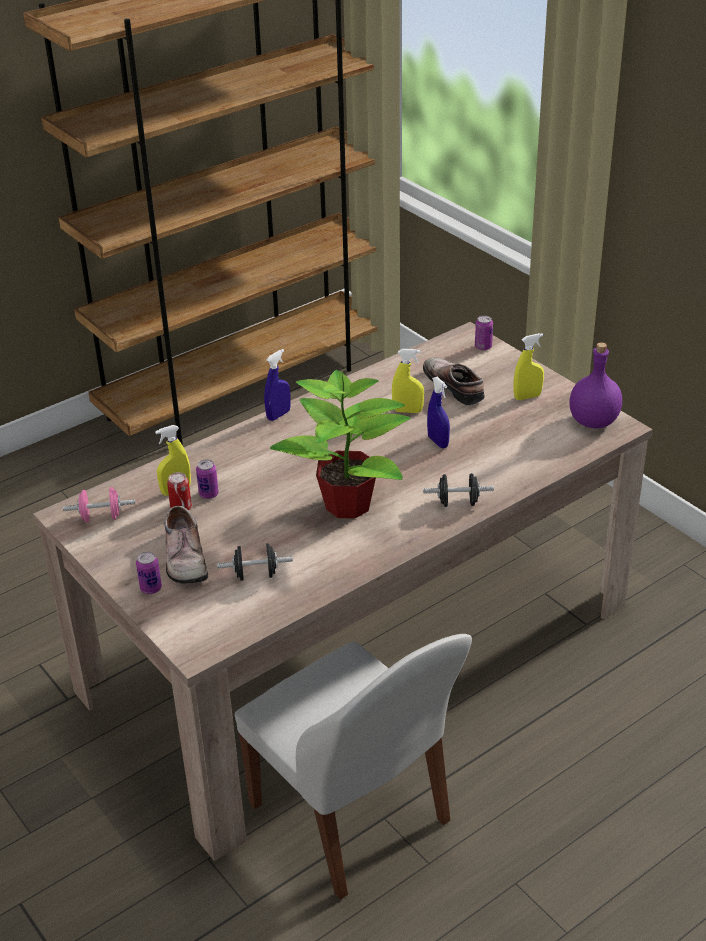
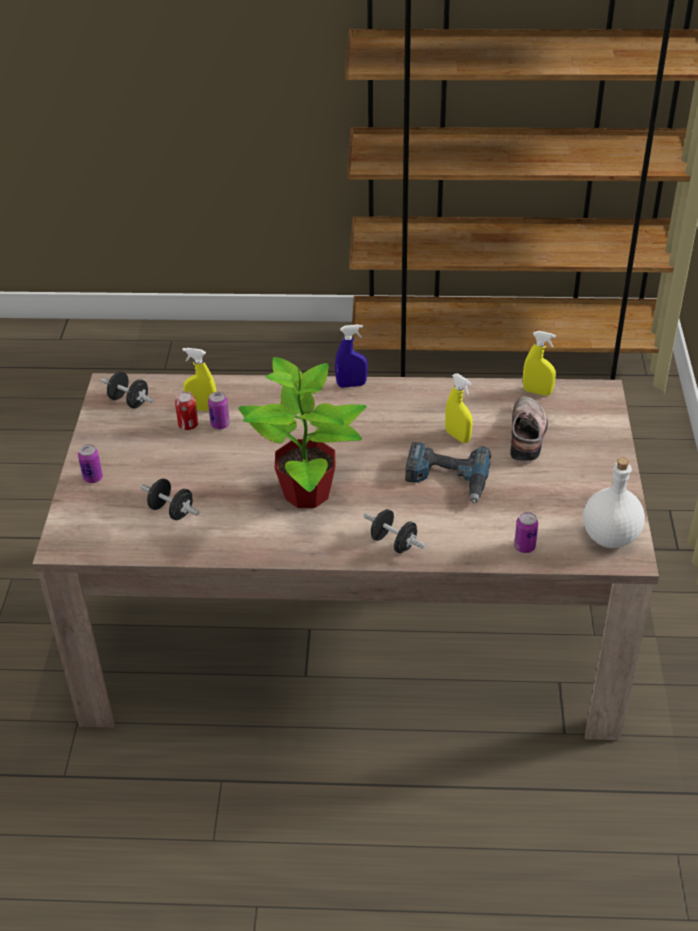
camera: 40 degrees right, 5 degrees up
pink dumbbell [63,487,135,522] -> black dumbbell [101,371,154,409]
shoe [165,506,208,584] -> none
white chair [235,634,472,900] -> none
blue spray bottle [427,377,450,448] -> power drill [405,442,491,503]
can [475,315,493,351] -> can moved to [514,512,538,553]
yellow spray bottle [513,333,544,400] -> yellow spray bottle moved to [523,331,556,396]
purple bottle [569,342,622,428] -> white bottle [583,458,645,548]

